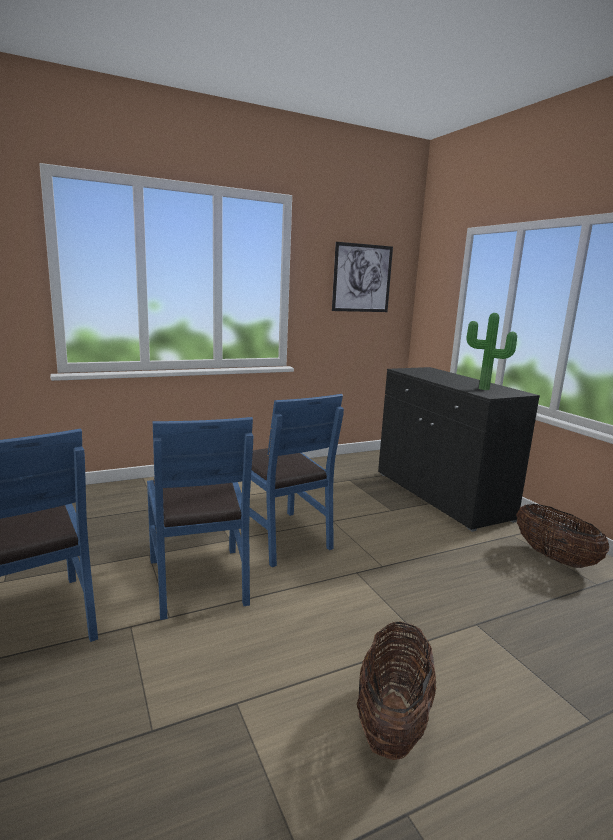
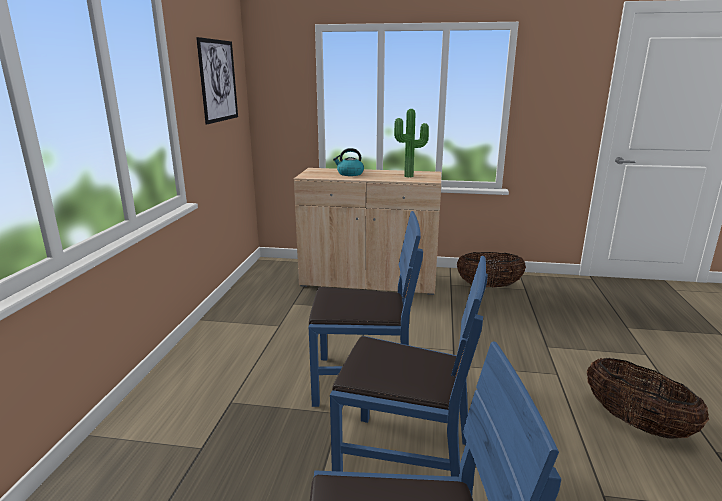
camera: 55 degrees left, 5 degrees up
black cabinet [378,367,540,532] -> beige cabinet [294,168,441,295]
none -> kettle [333,148,364,176]

